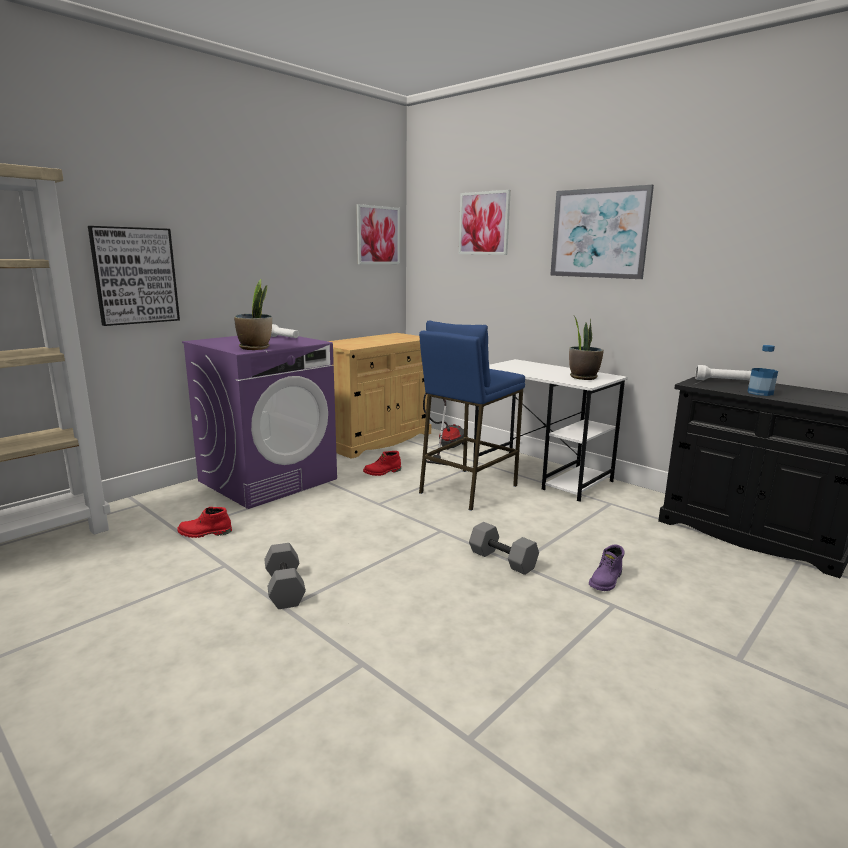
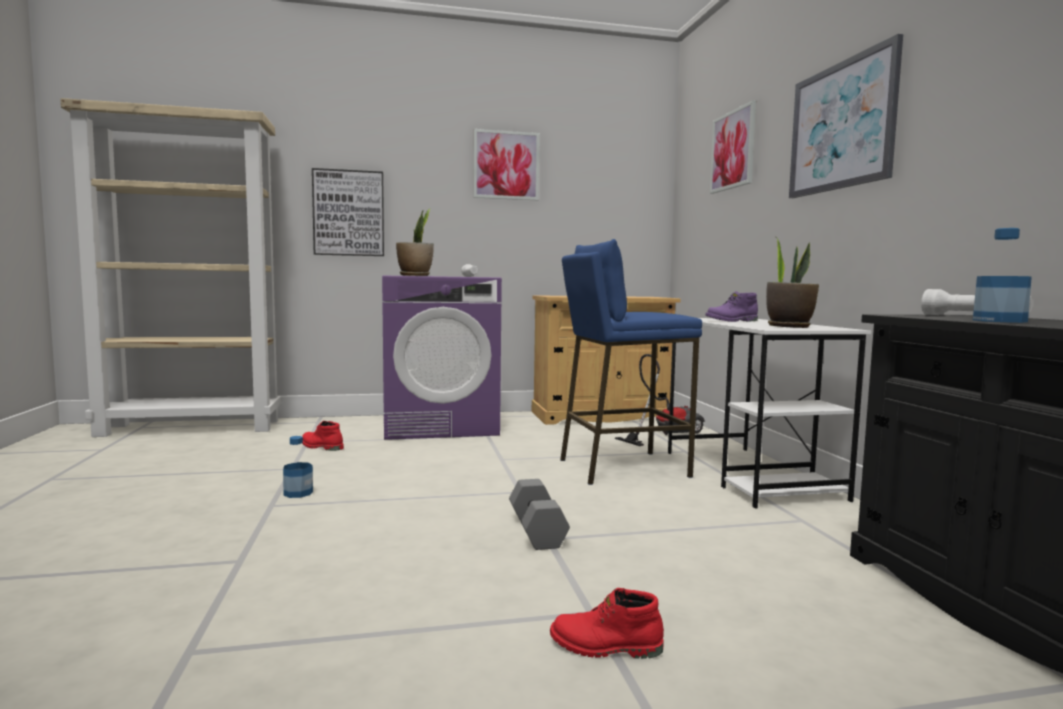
camera: 35 degrees right, 10 degrees down
grey dumbbell [264,543,306,609] -> bottle [283,436,313,498]
picture [356,204,400,264] -> picture moved to [473,129,540,200]
red boot [363,451,401,476] -> red boot moved to [550,588,664,659]
purple boot [589,545,625,591] -> purple boot moved to [705,291,758,322]

